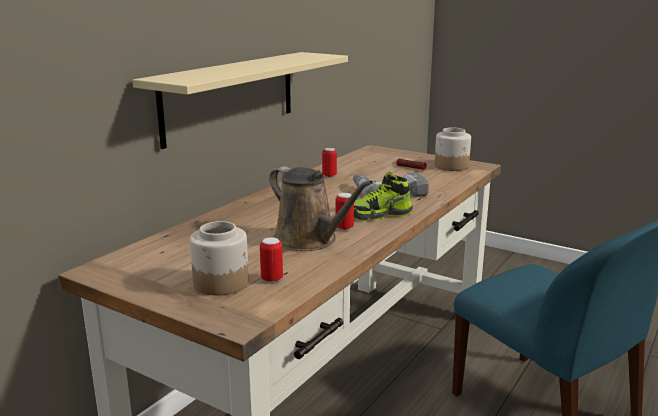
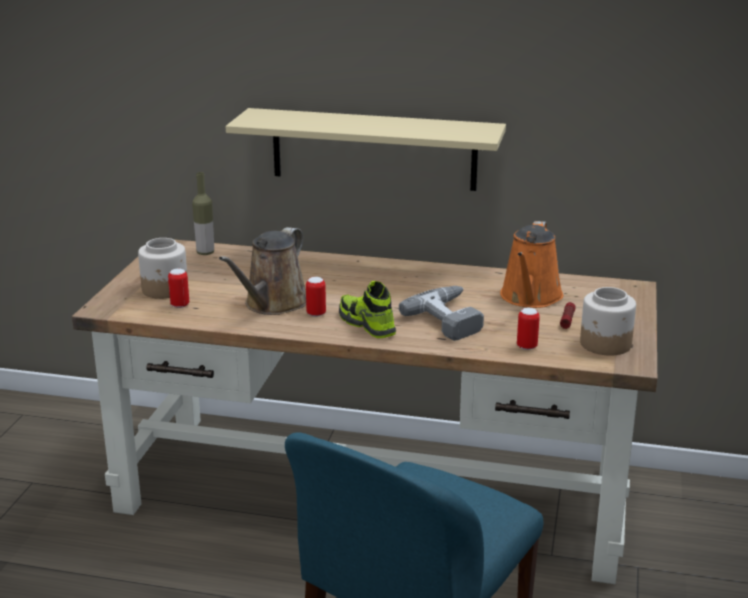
camera: 70 degrees right, 5 degrees up
can [322,148,337,178] -> can moved to [517,308,540,350]
none -> bottle [192,172,214,255]
none -> orange watering can [500,221,563,308]

